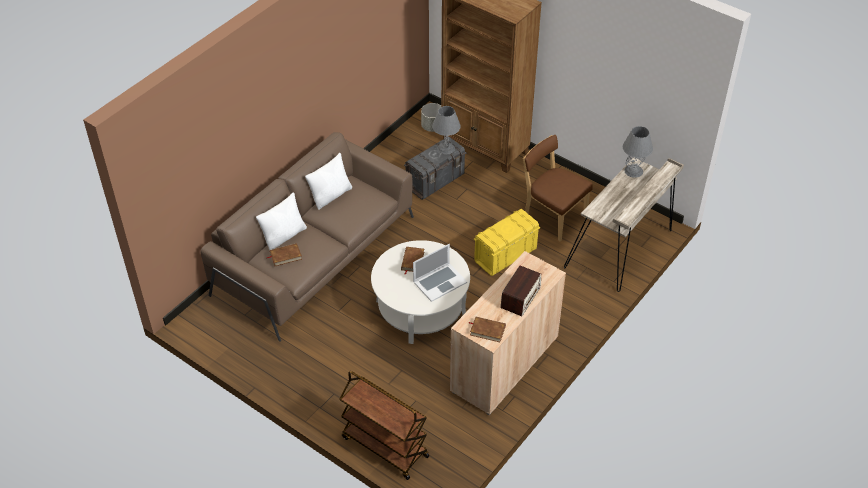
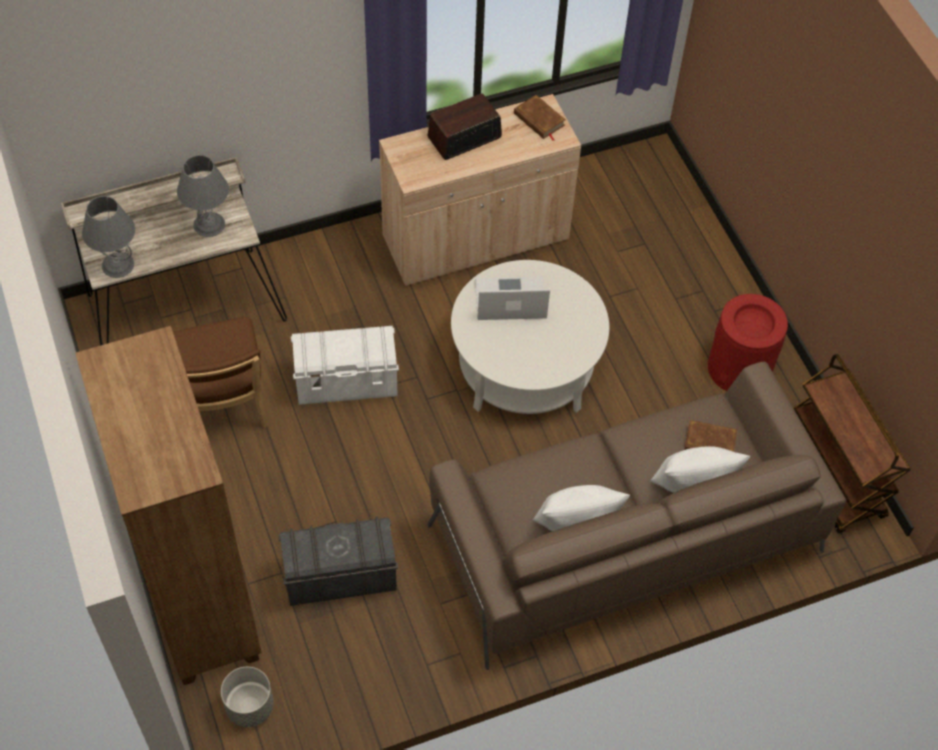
camera: 150 degrees left, 10 degrees up
brown cart [340,371,429,480] -> brown cart moved to [793,354,910,533]
brown book [401,247,424,275] -> none
grey table lamp [432,106,461,154] -> grey table lamp moved to [177,155,229,237]
yellow storage box [474,209,540,276] -> white storage box [291,326,399,405]
none -> red trash can [708,294,788,391]

